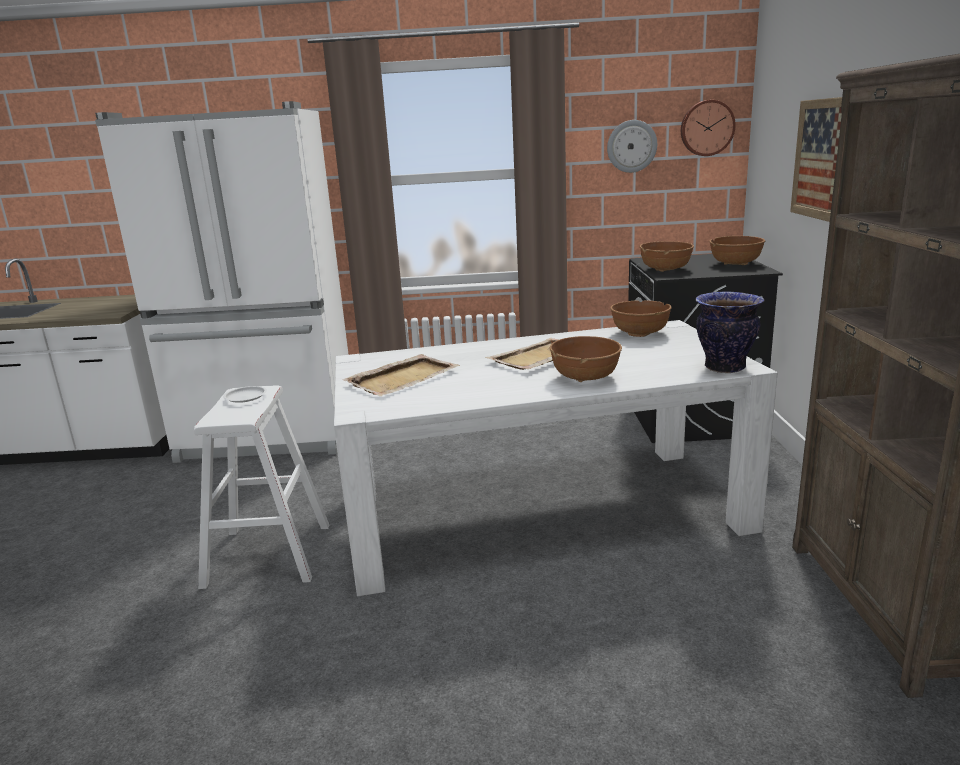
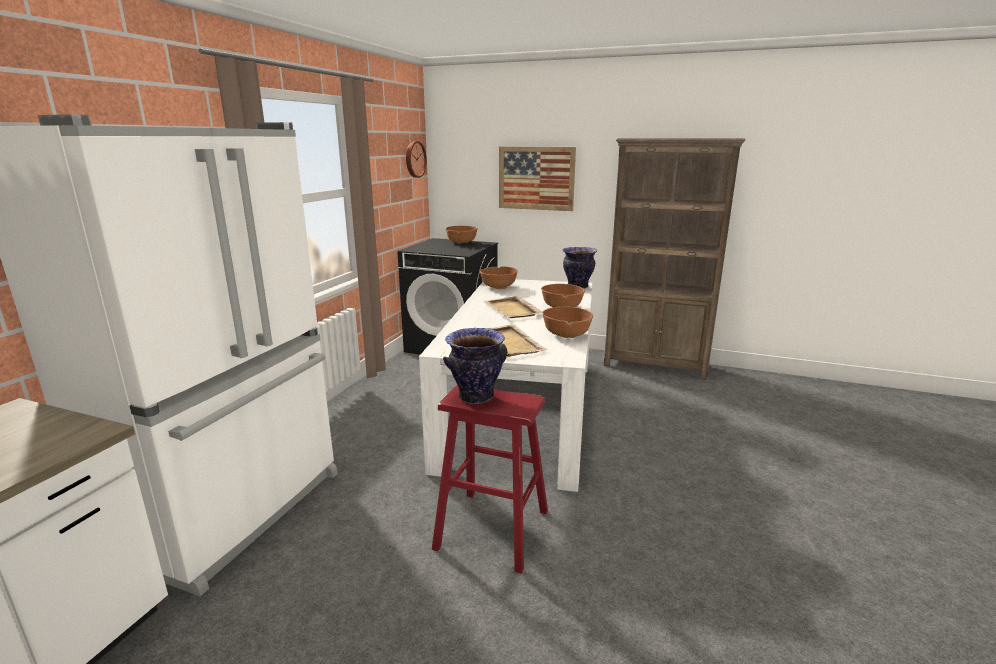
camera: 70 degrees left, 0 degrees up
white stool [194,385,329,589] -> red stool [432,385,548,574]
white plate [223,386,267,403] -> vase [443,328,507,404]
wall clock [607,120,657,173] -> none
brown bowl [640,241,694,272] -> brown bowl moved to [542,306,593,338]

